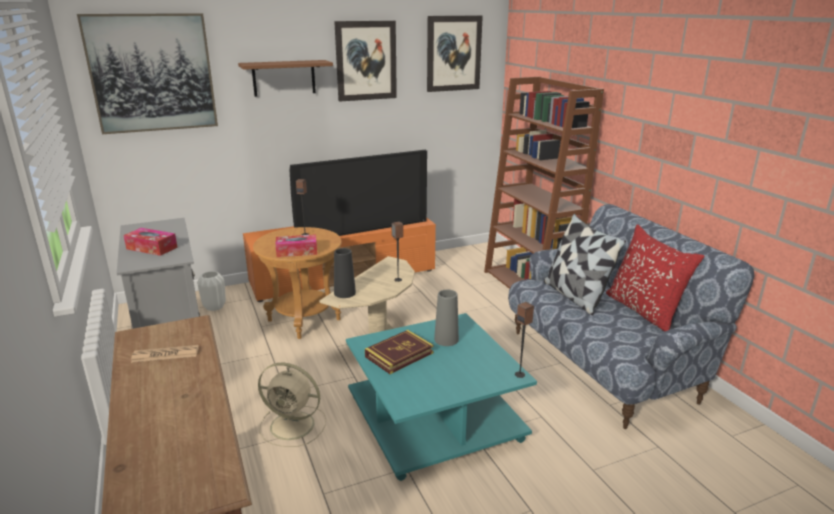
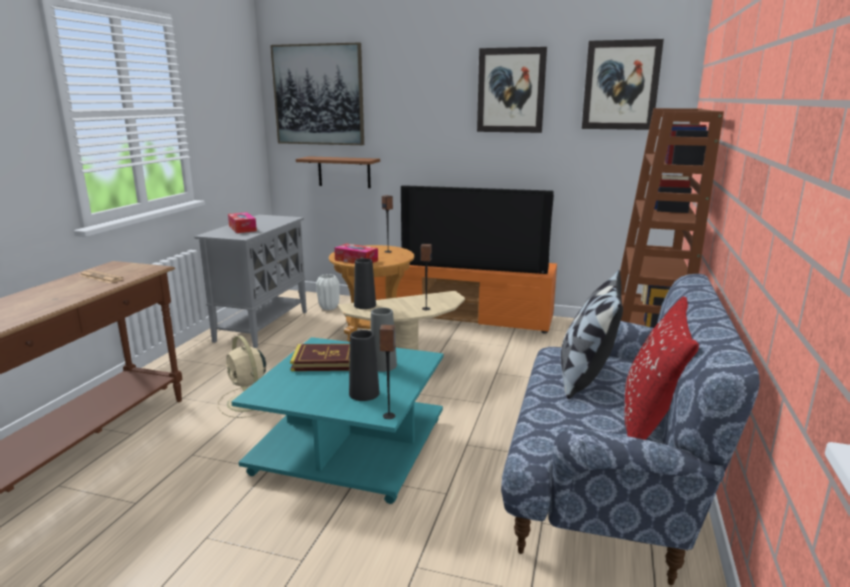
camera: 40 degrees right, 5 degrees down
brown shelf [238,60,333,97] -> brown shelf moved to [296,156,380,188]
none -> black vase [349,330,380,401]

